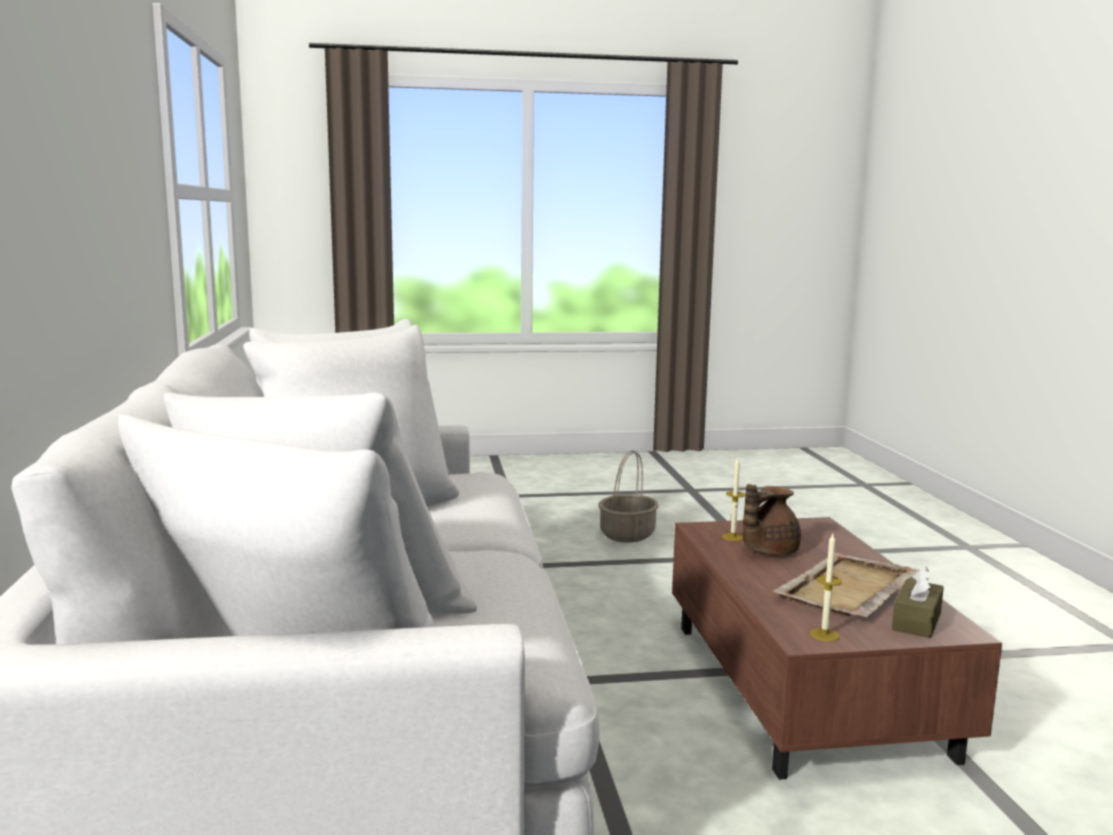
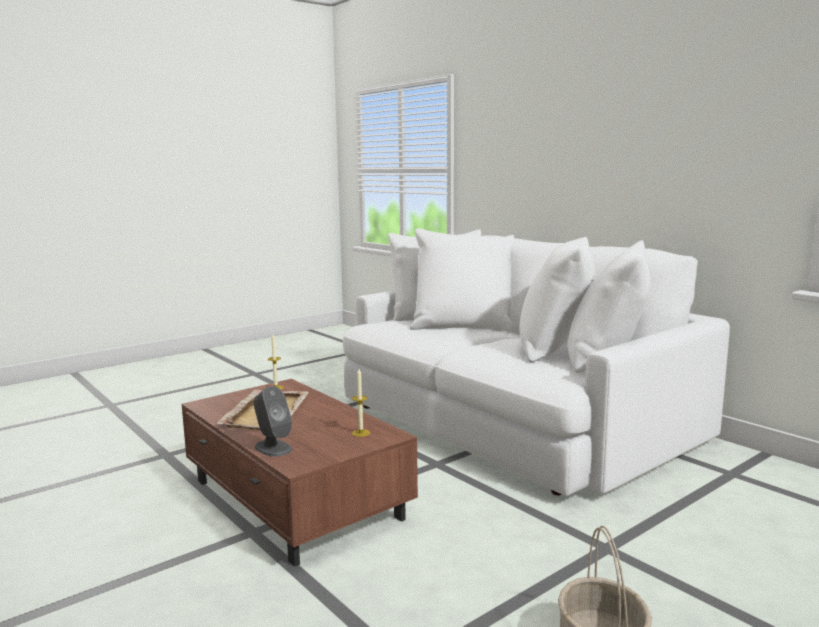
camera: 150 degrees right, 0 degrees up
brown teapot [743,484,801,555] -> none
brown tissue box [892,566,944,638] -> none
none -> grey speaker [254,386,292,457]

